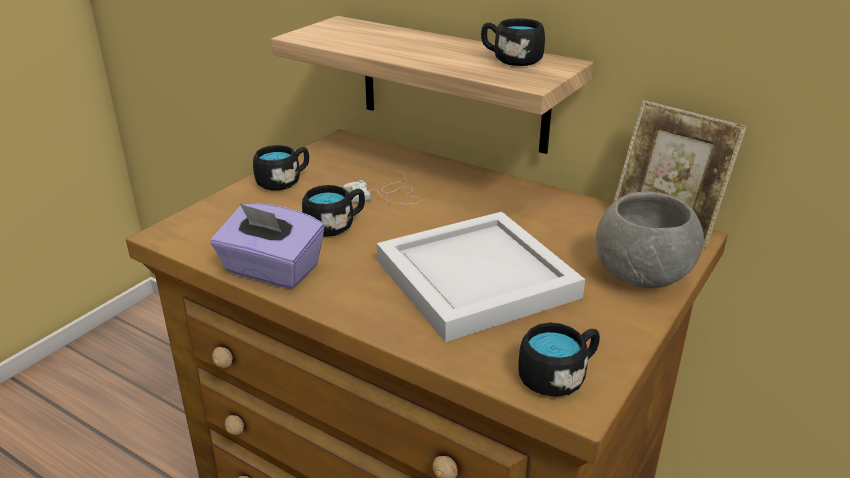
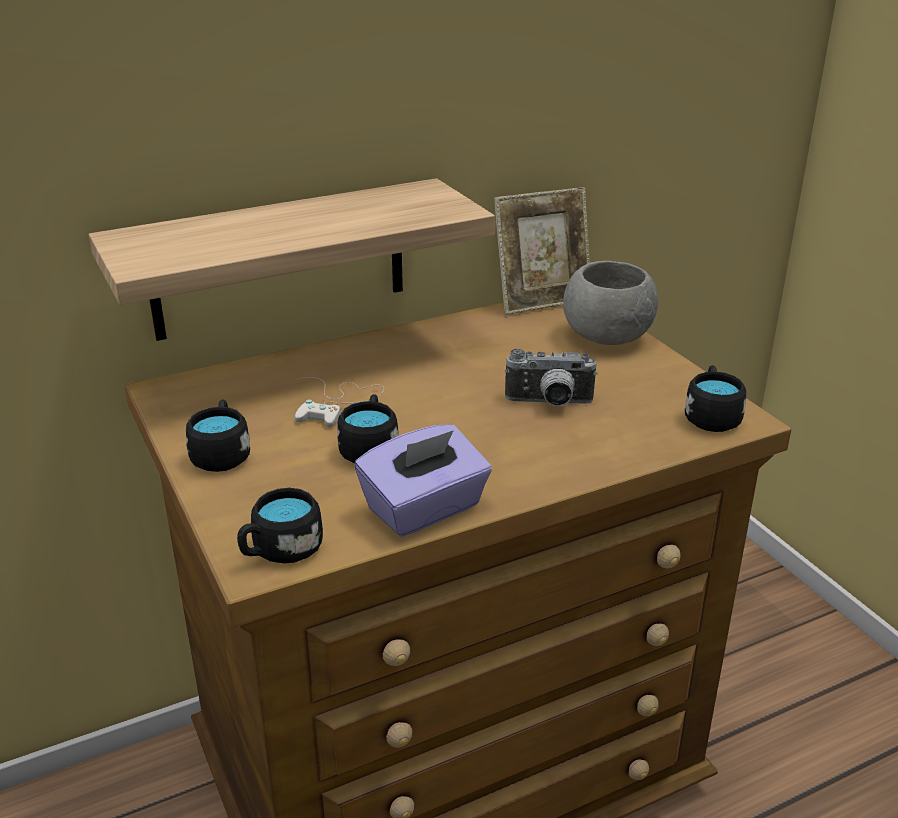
camera: 60 degrees left, 0 degrees up
white tray [377,212,585,342] -> camera [505,349,597,406]
black mug [481,18,545,66] -> black mug moved to [237,488,323,564]

